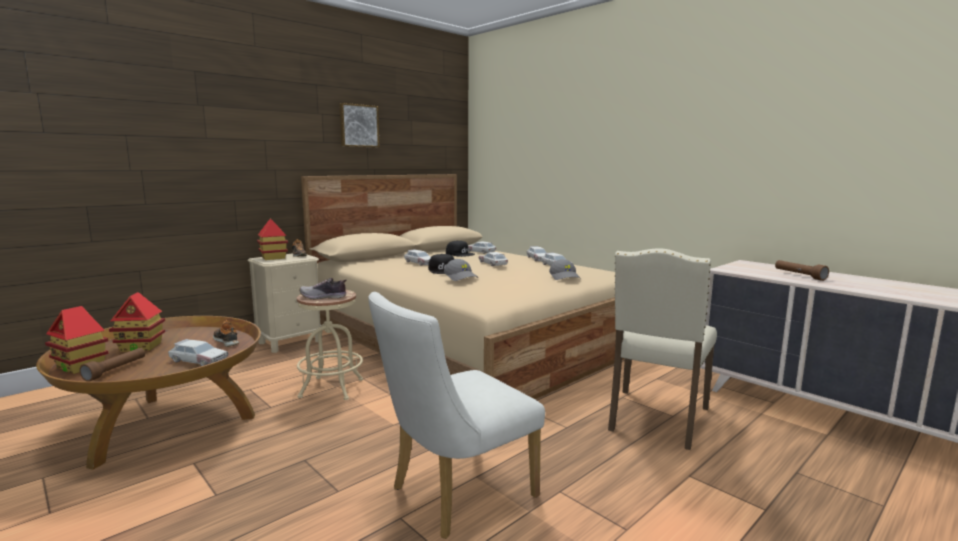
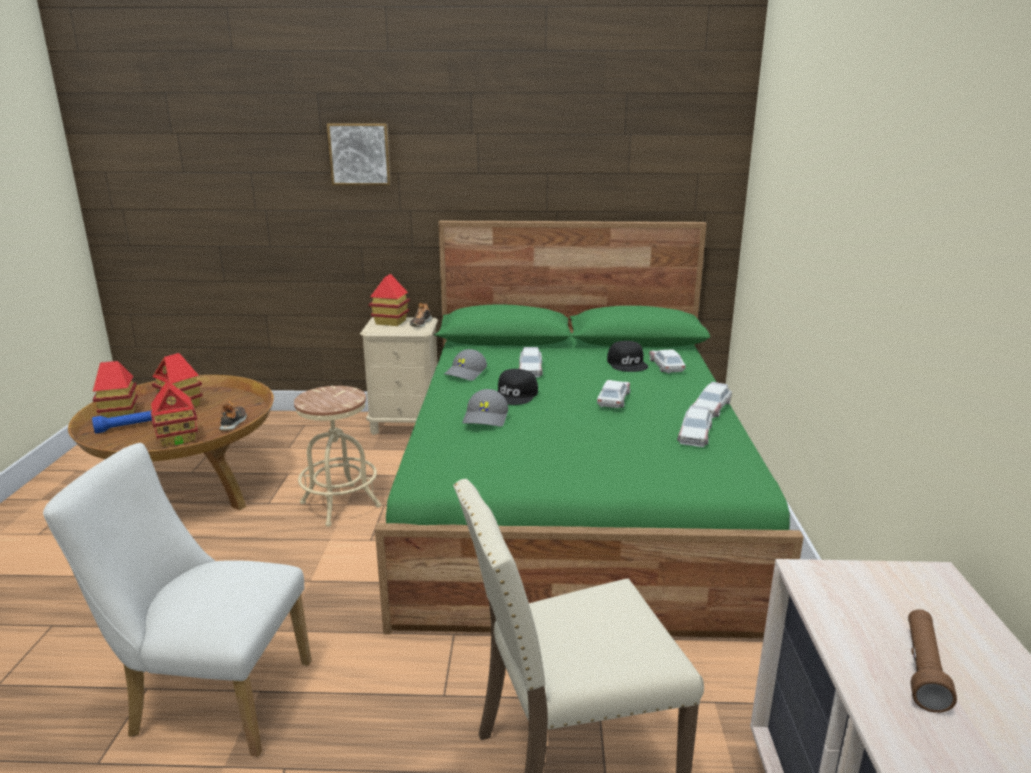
camera: 45 degrees right, 10 degrees up
brown flashlight [79,348,145,381] -> blue flashlight [92,411,152,434]
toy car [168,339,228,366] -> toy house [151,381,198,447]
shoe [300,278,347,299] -> none
beige bed [301,174,625,399] -> green bed [375,221,804,638]
picture [339,103,379,147] -> picture moved to [327,123,391,185]
grey cap [549,259,581,280] -> grey cap moved to [444,349,487,381]

